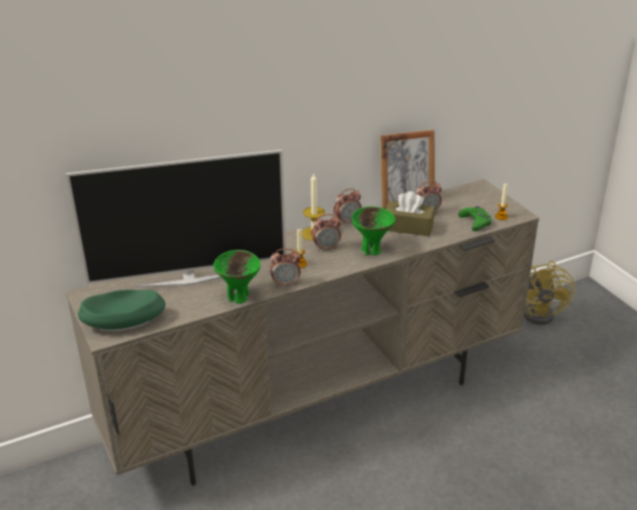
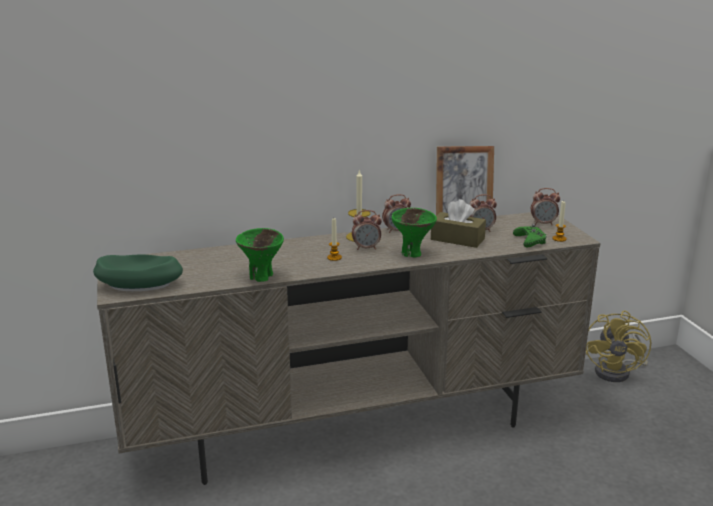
camera: 10 degrees right, 10 degrees down
television [66,150,286,287] -> none
alarm clock [270,248,301,287] -> alarm clock moved to [531,188,560,225]

